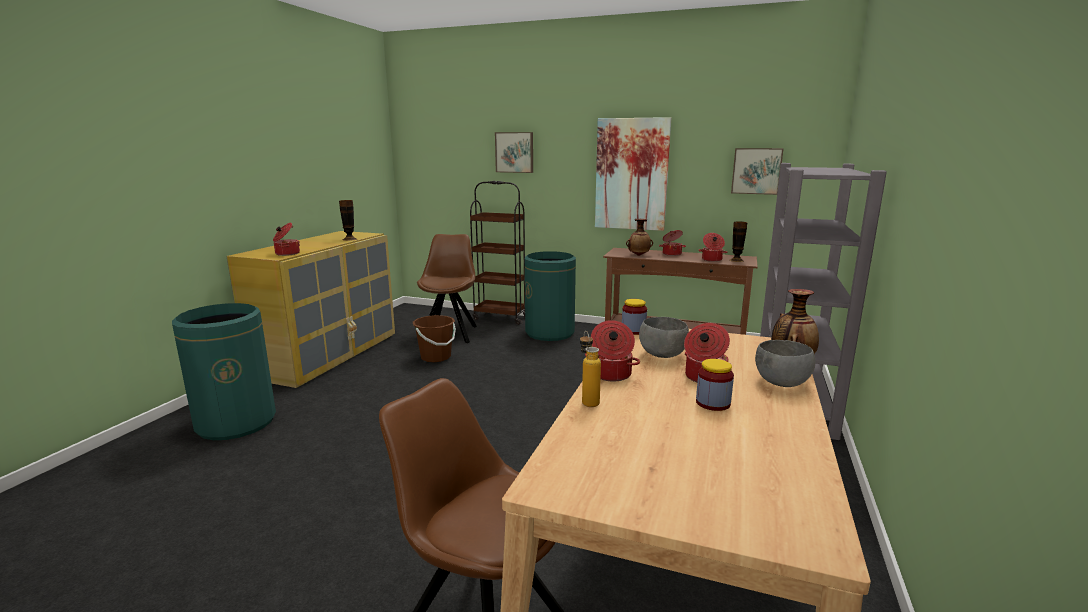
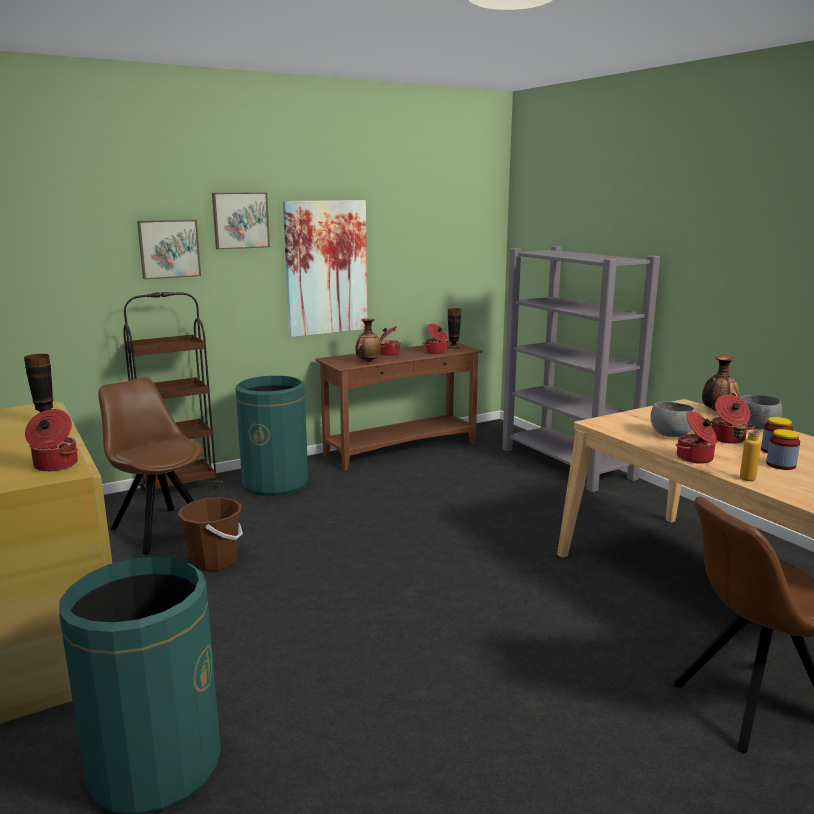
camera: 50 degrees left, 0 degrees up
jar [622,299,647,335] -> jar moved to [766,429,800,470]
picture [731,148,784,195] -> picture moved to [212,193,270,250]

